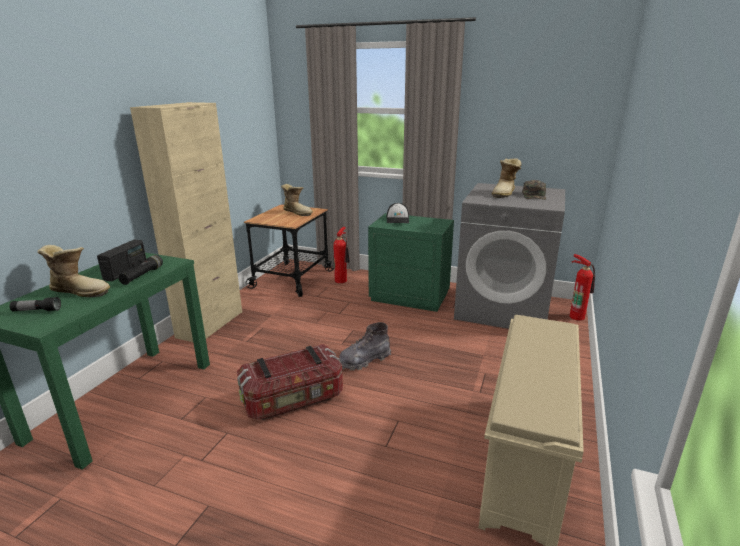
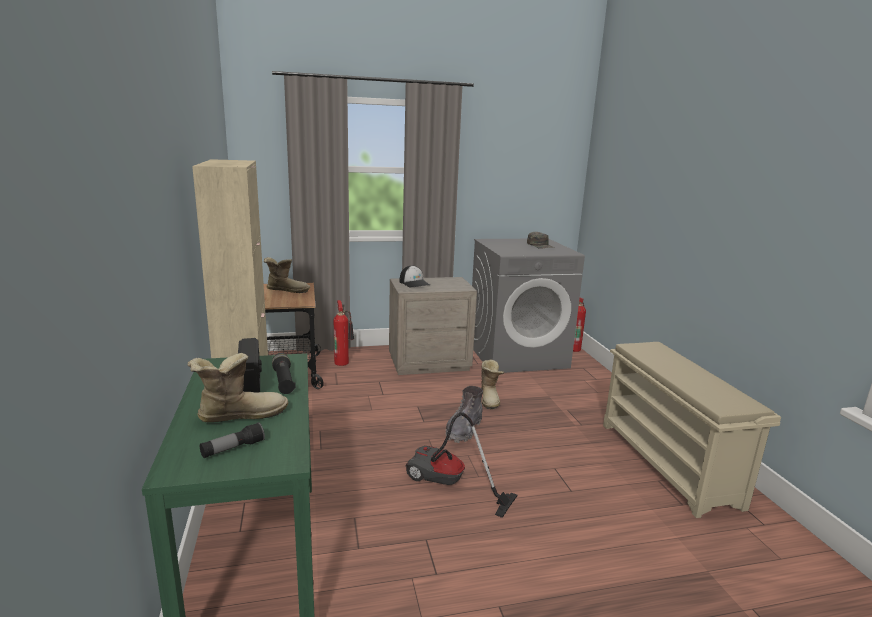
camera: 35 degrees left, 5 degrees down
storage box [237,344,343,420] -> vacuum cleaner [405,412,518,518]
green nightstand [368,213,454,312] -> beige nightstand [389,277,477,375]
boot [492,158,521,198] -> boot moved to [481,360,504,409]

